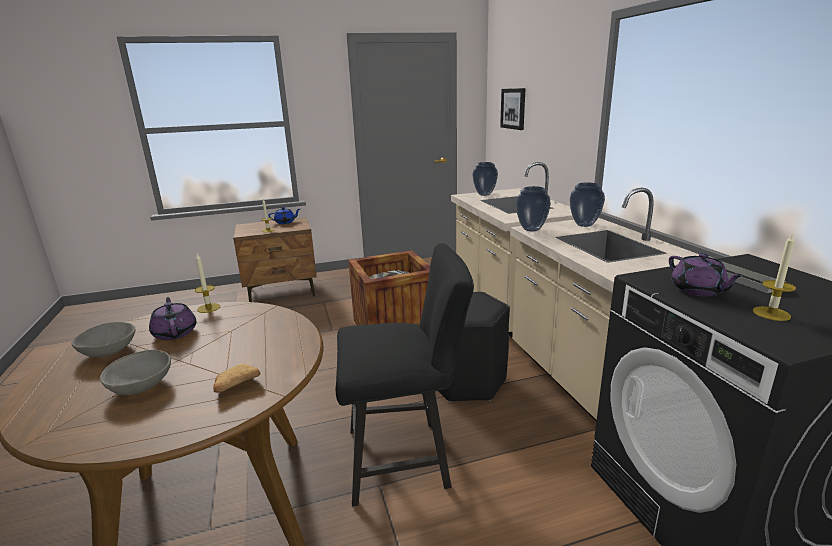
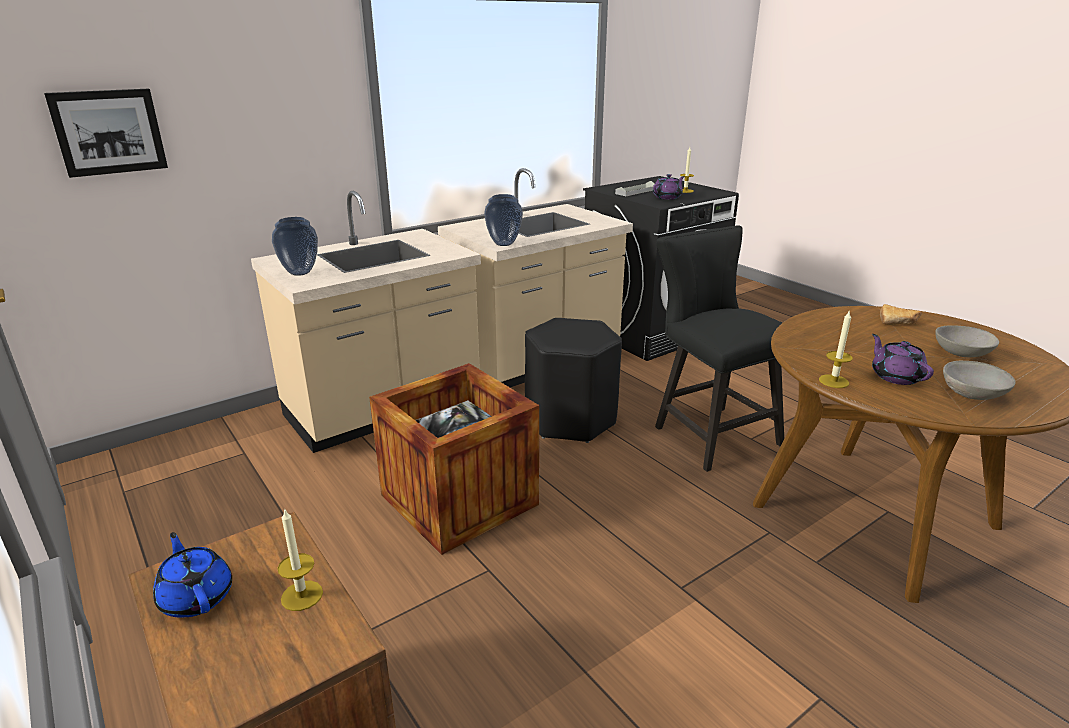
camera: 110 degrees left, 5 degrees up
purple teapot [149,297,197,340] -> purple teapot turned 120 degrees clockwise [872,334,934,385]
vase [570,182,605,227] -> none

